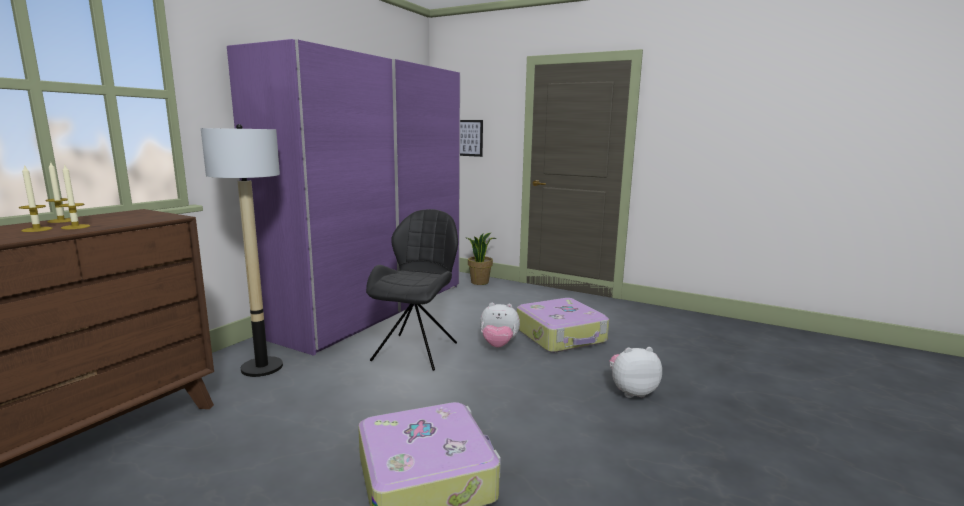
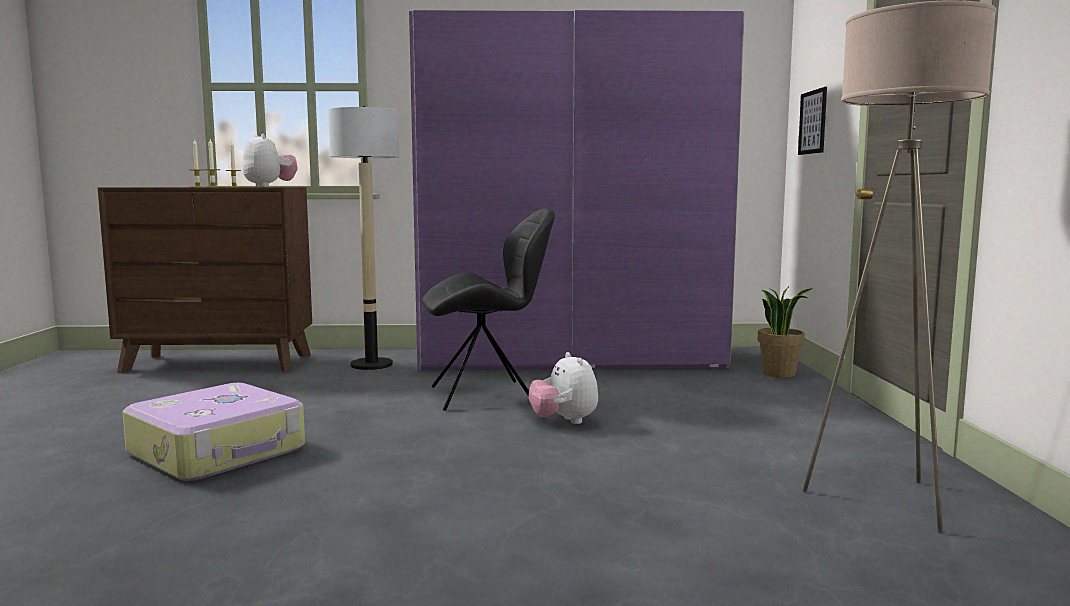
camera: 60 degrees right, 5 degrees down
suitcase [517,298,609,353] -> none
plush toy [610,347,662,398] -> plush toy moved to [243,134,298,187]
none -> beige floor lamp [803,0,997,533]

